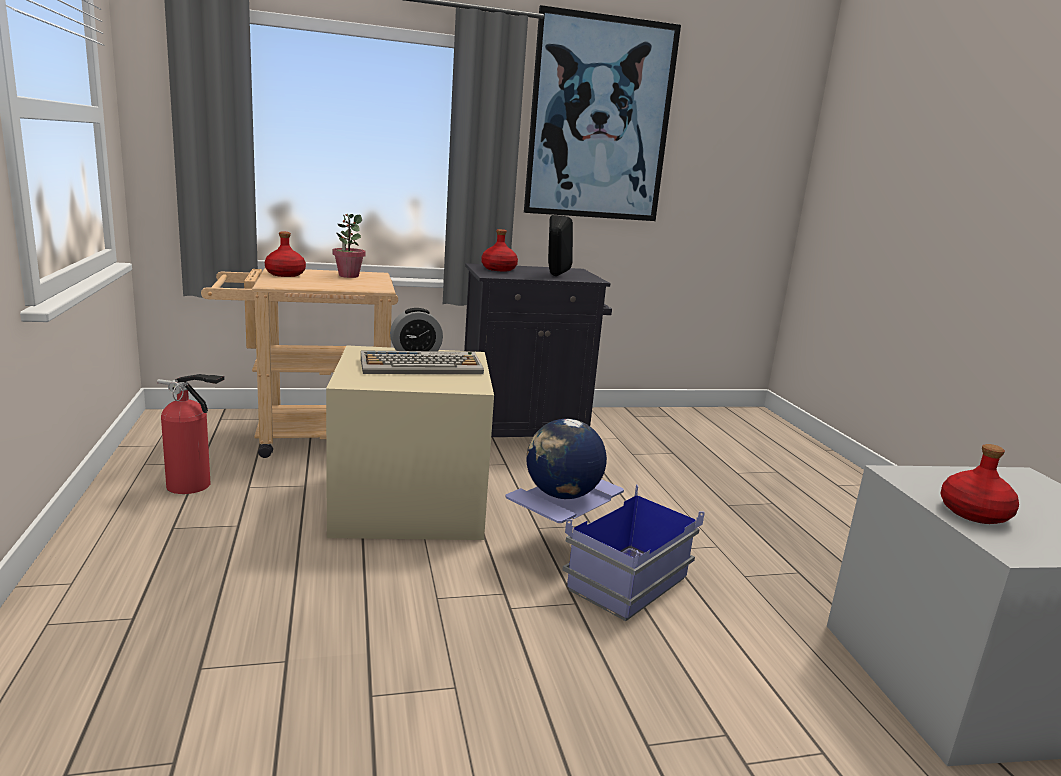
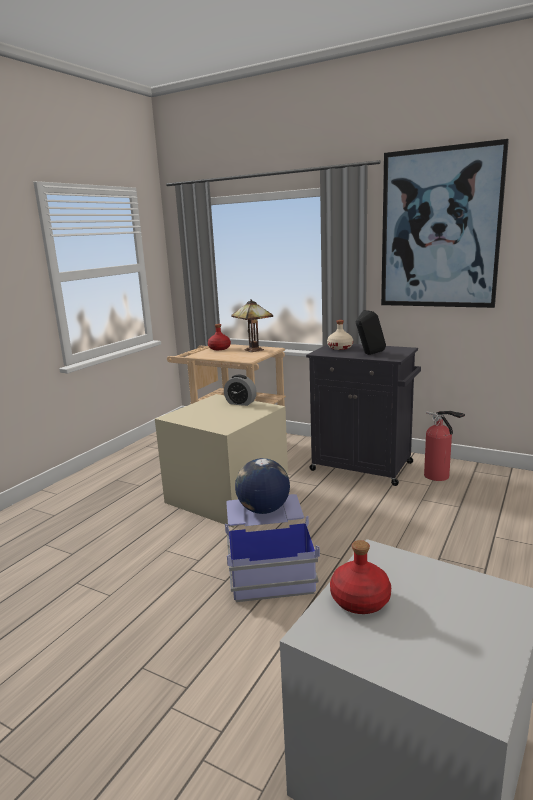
camera: 45 degrees right, 0 degrees up
fire extinguisher [157,374,225,494] -> fire extinguisher moved to [424,411,465,481]
potted plant [332,214,366,278] -> table lamp [231,299,273,352]
keyboard [361,350,484,374] -> none
red bottle [481,229,518,272] -> beige bottle [327,320,353,350]

